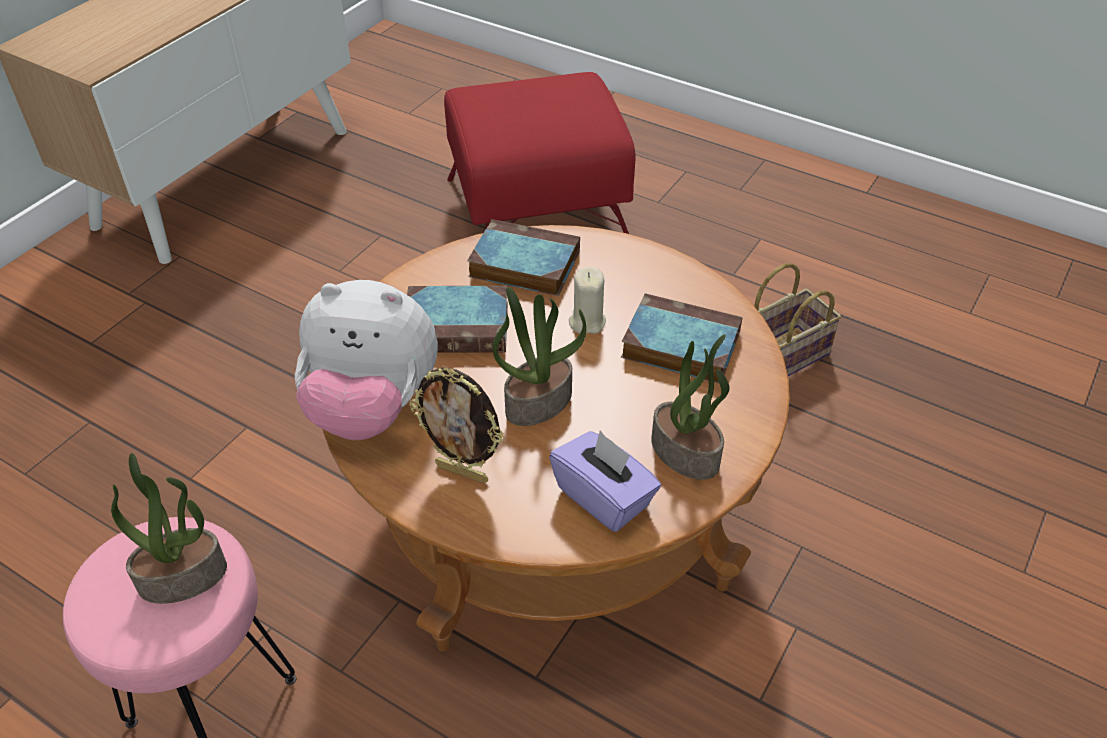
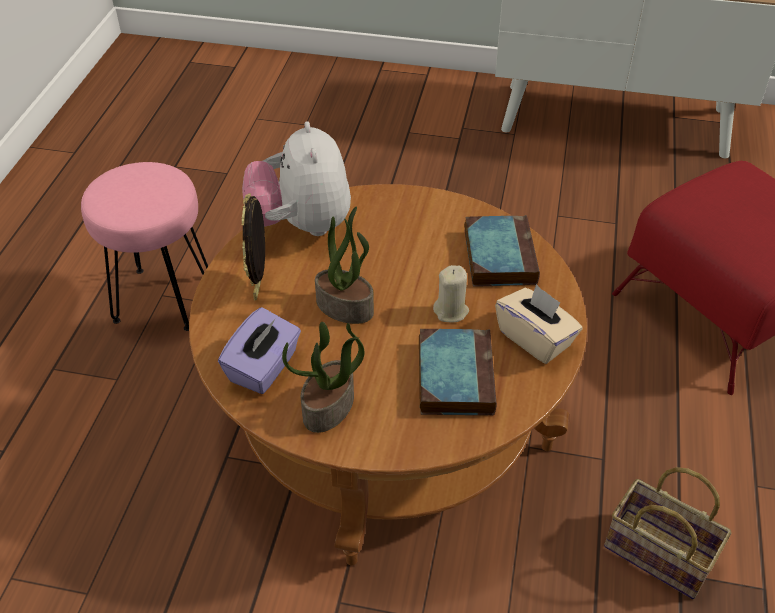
camera: 70 degrees right, 0 degrees up
potted plant [111,453,227,604] -> none
book [407,286,508,353] -> none
none -> beige tissue box [495,284,583,364]

